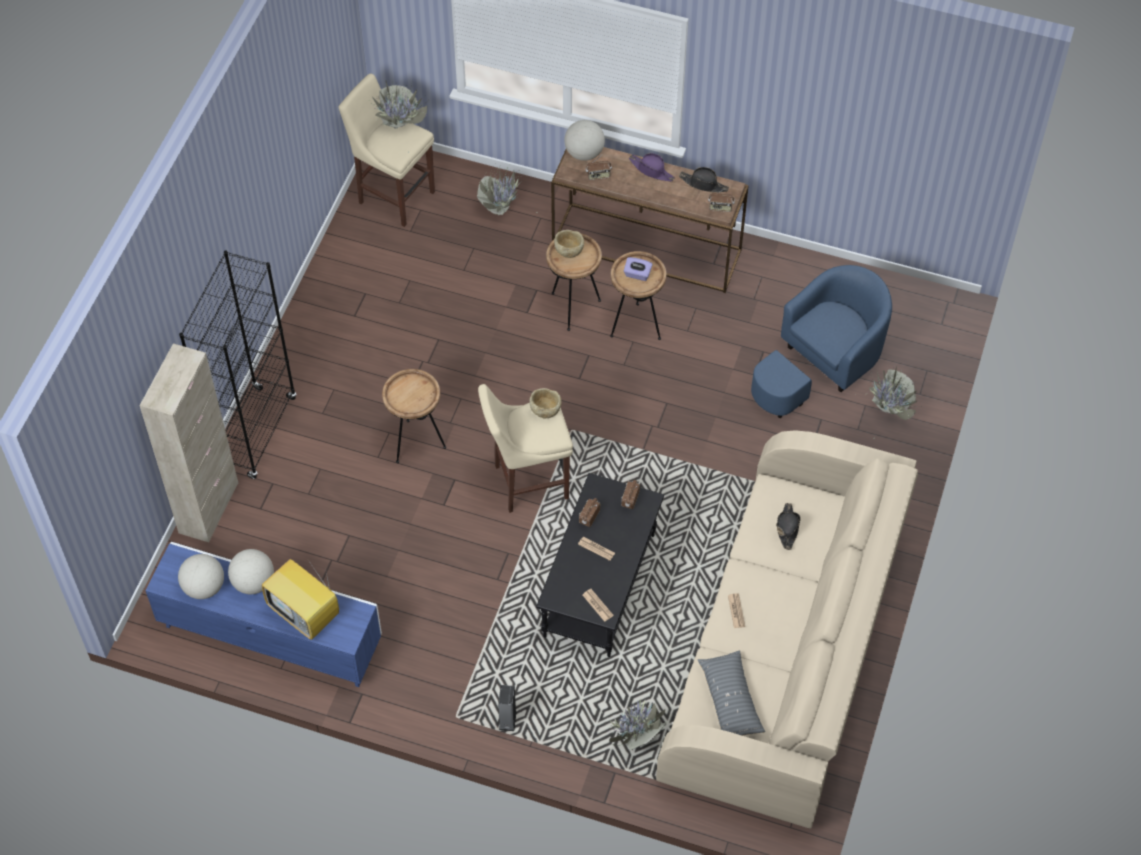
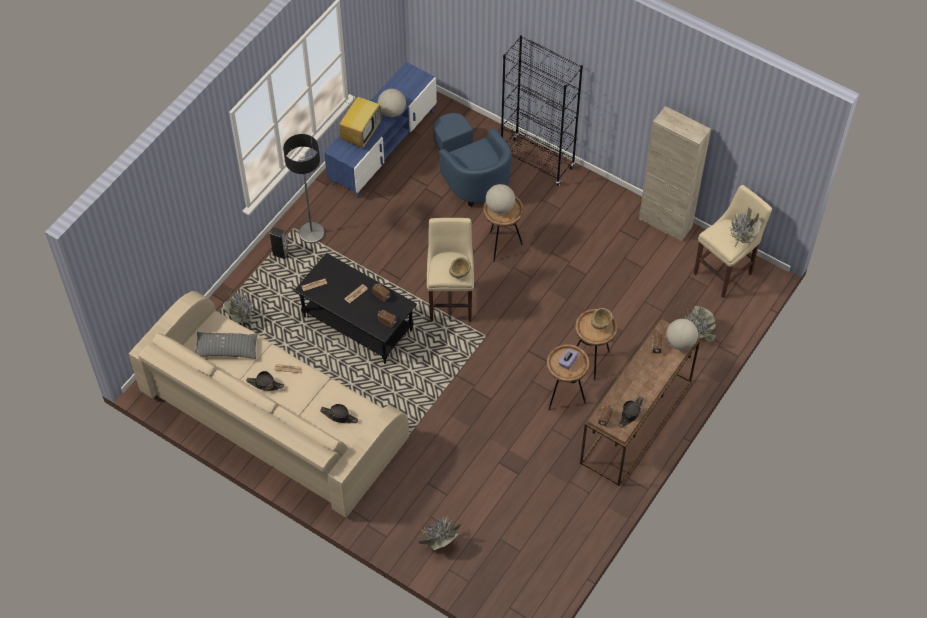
camera: 105 degrees right, 0 degrees up
beige cabinet [139,343,238,542] -> beige cabinet moved to [639,106,711,242]
globe [178,554,224,599] -> globe moved to [486,184,515,214]
television [262,554,339,640] -> television turned 150 degrees clockwise [339,88,381,148]
purple hat [629,153,675,181] -> none
blue armchair [751,265,892,418] -> blue armchair moved to [434,113,512,207]
none -> black hat [246,371,284,391]
none -> floor lamp [283,134,325,243]

